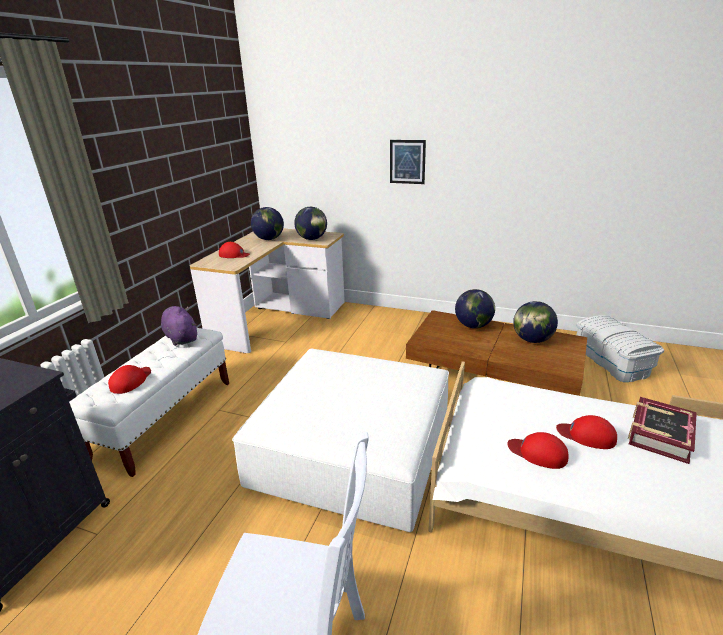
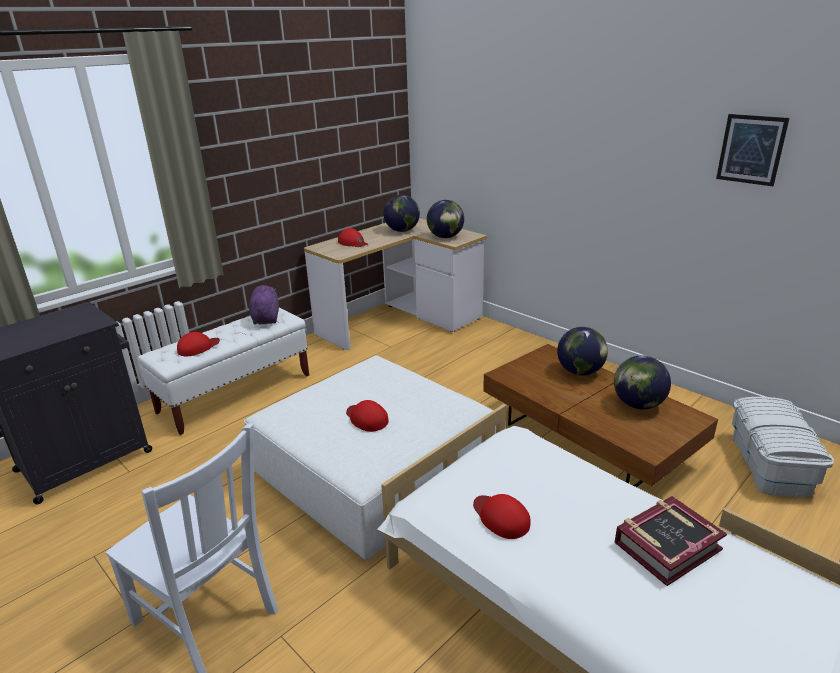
camera: 25 degrees right, 0 degrees up
picture [390,140,426,184] -> picture moved to [716,114,790,186]
red cap [556,415,617,449] -> red cap moved to [346,400,388,432]

